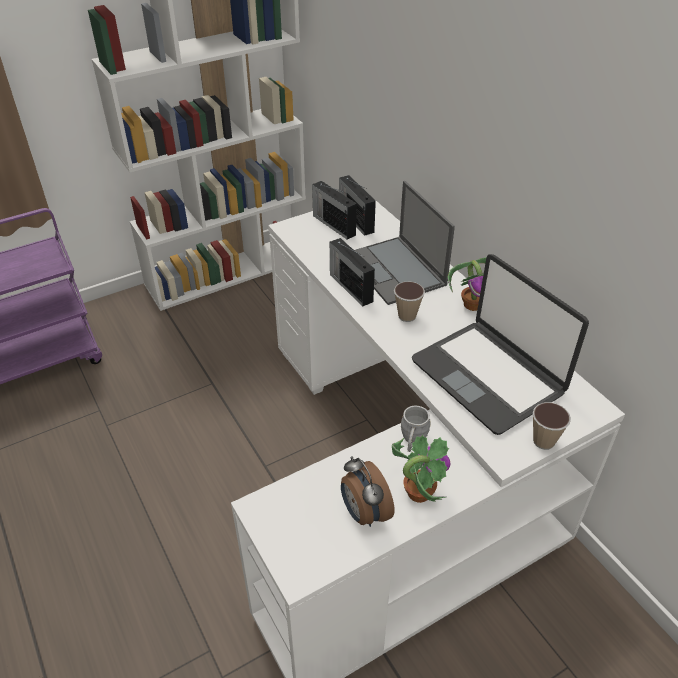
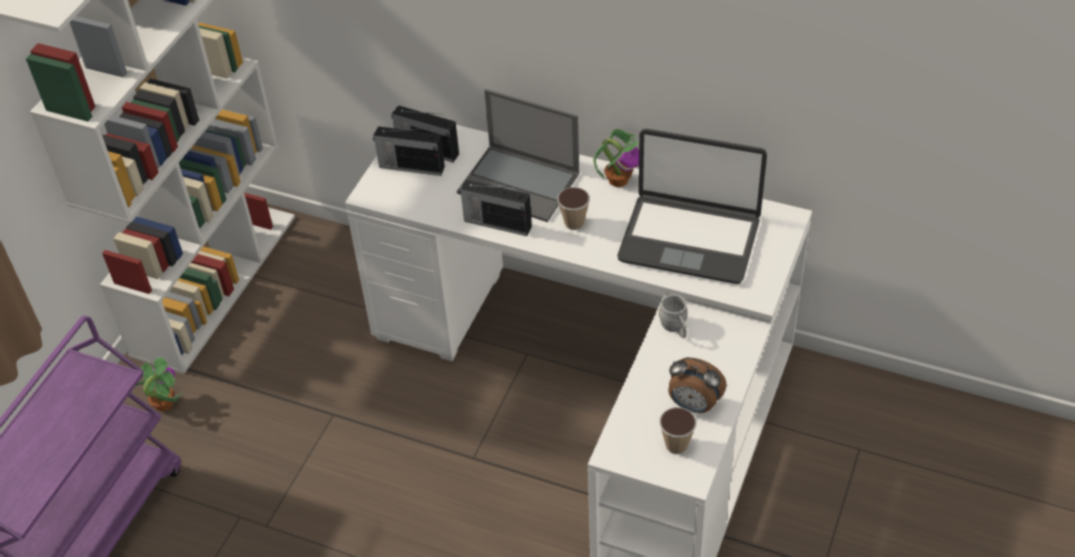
camera: 35 degrees left, 5 degrees up
potted plant [392,435,450,503] -> potted plant moved to [136,357,184,411]
cup [533,402,571,450] -> cup moved to [659,407,697,454]

